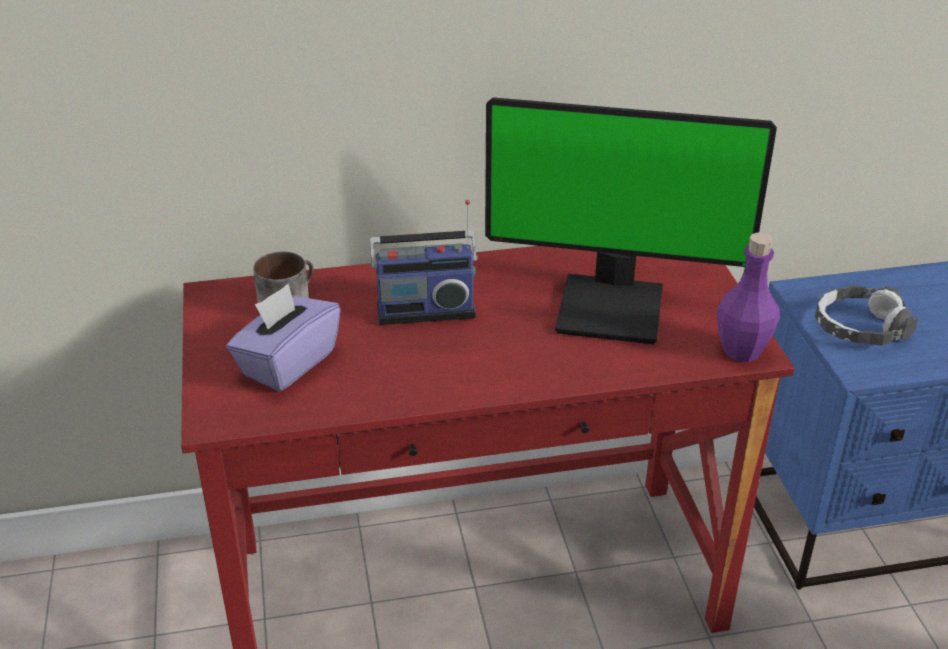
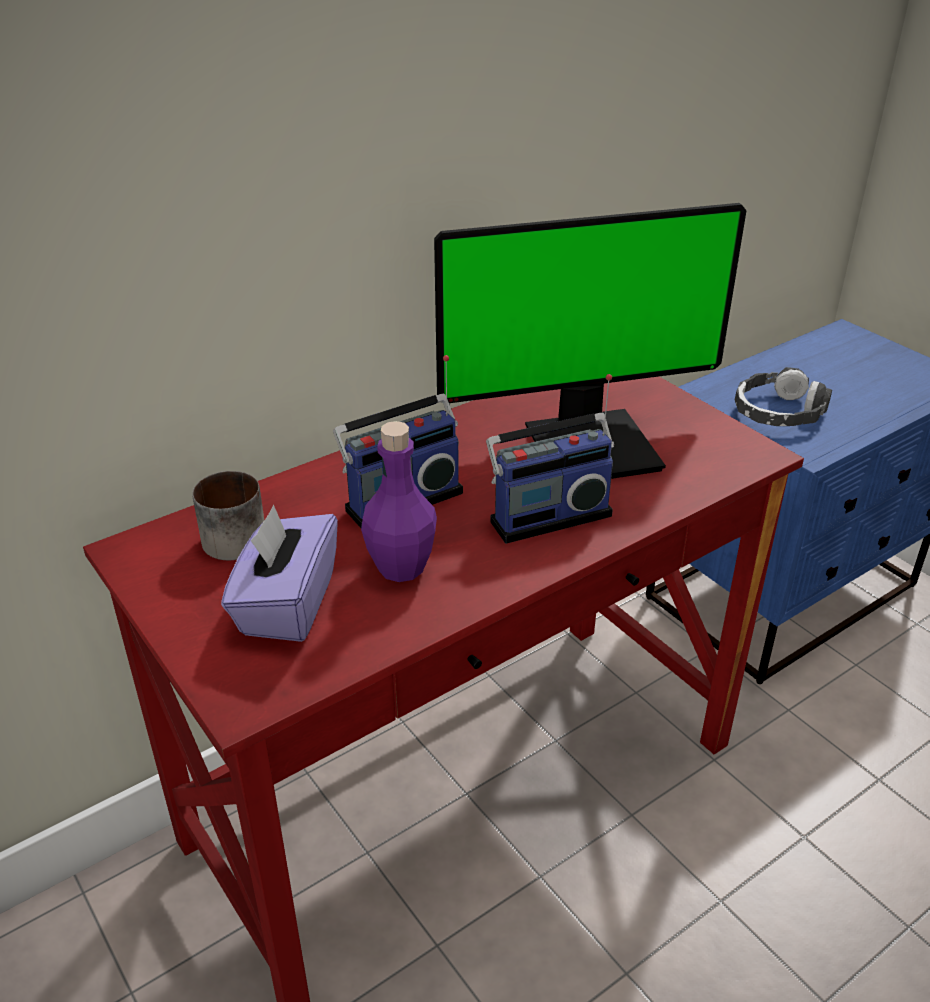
camera: 25 degrees left, 0 degrees up
purple bottle [717,232,780,362] -> purple bottle moved to [361,421,437,582]
none -> radio [486,374,614,544]

